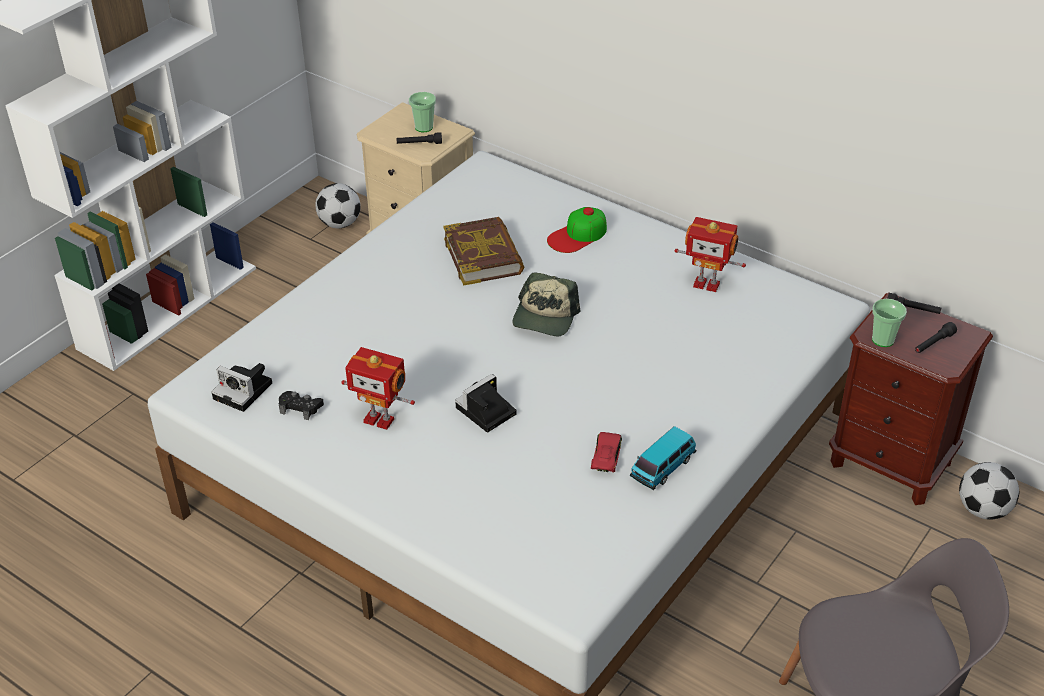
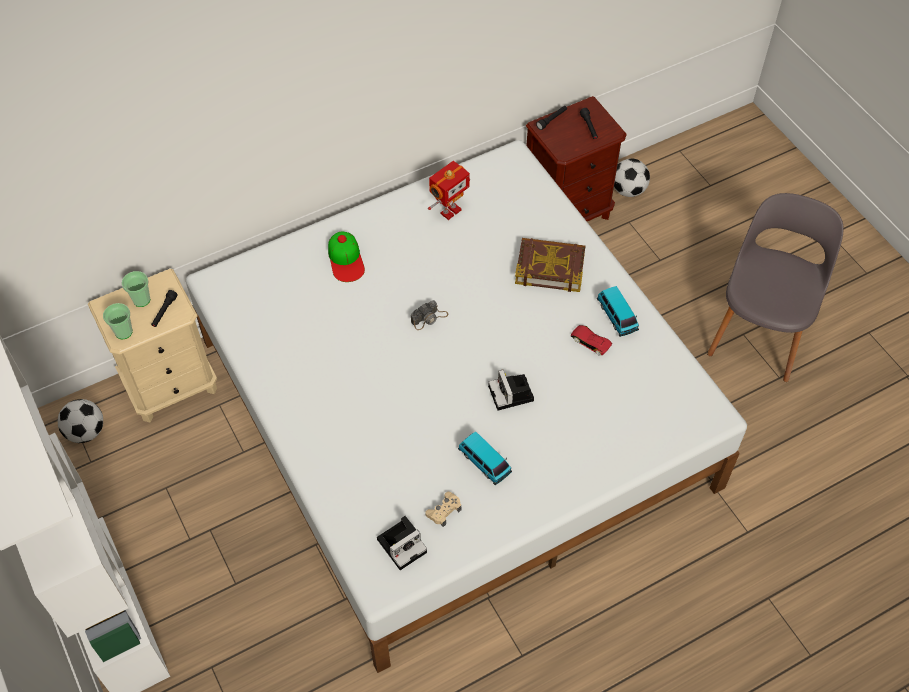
camera: 65 degrees left, 15 degrees up
black game controller [279,391,324,420] -> beige game controller [425,492,462,527]
toy robot [341,347,415,430] -> toy car [458,432,512,485]
book [444,217,524,286] -> book moved to [515,238,585,292]
cap [513,272,580,336] -> camera [411,300,448,330]
cup [872,299,907,347] -> cup moved to [103,303,133,339]

